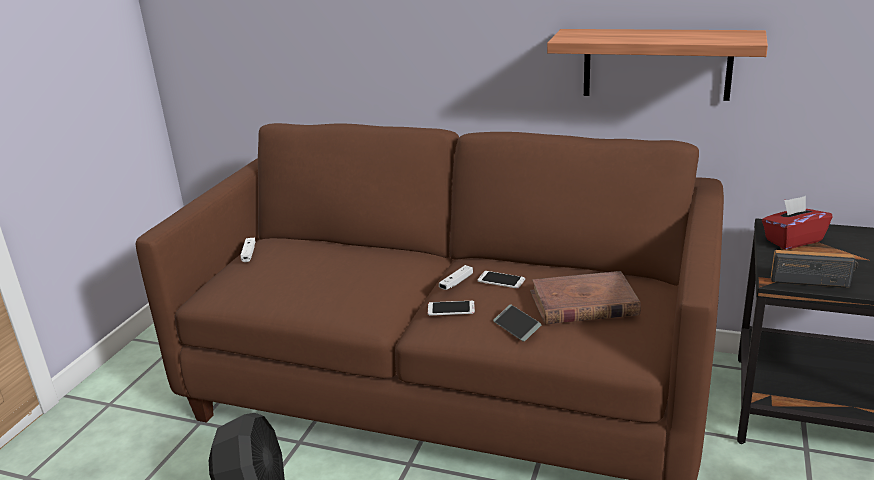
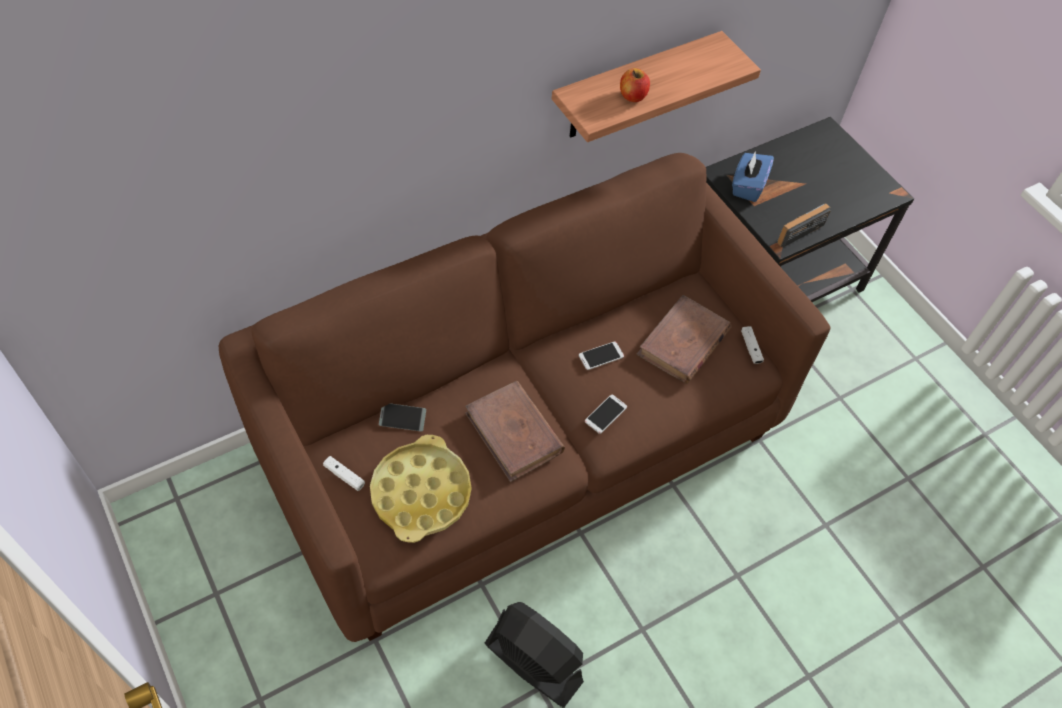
camera: 55 degrees left, 30 degrees up
white game controller [439,265,473,290] -> white game controller moved to [741,326,764,364]
phone [493,304,541,342] -> phone moved to [379,403,426,431]
red tissue box [762,196,832,250] -> blue tissue box [732,151,774,202]
none -> yellow tray [370,435,471,543]
none -> brown book [465,381,565,482]
none -> apple [620,68,650,102]

